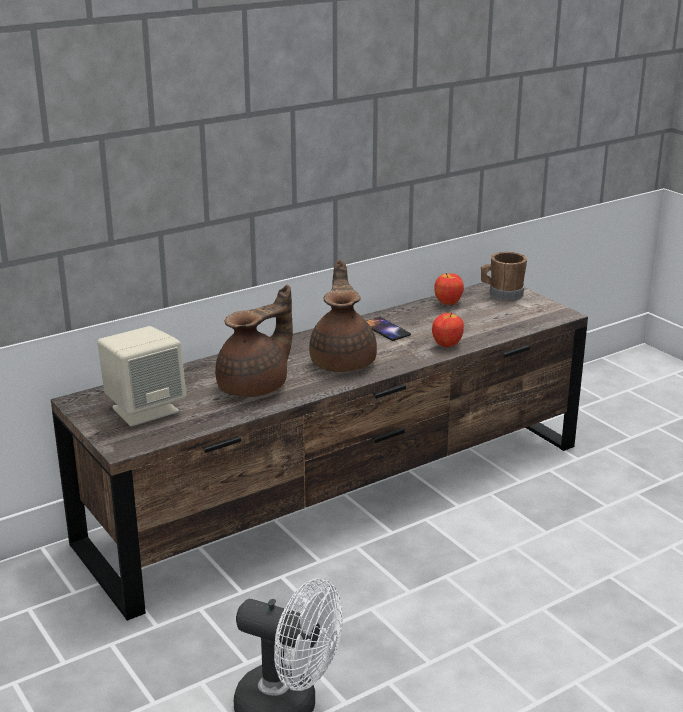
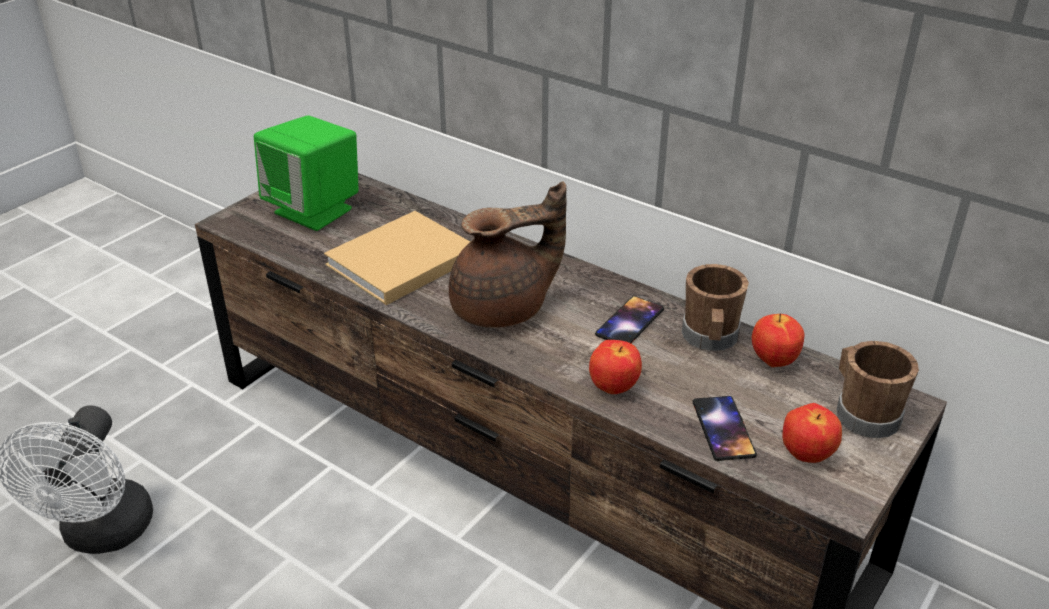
camera: 70 degrees right, 10 degrees up
beige speaker [97,326,186,427] -> green speaker [254,115,359,231]
brown teapot [215,285,293,397] -> beige book [324,211,470,305]
none -> brown mug [682,264,749,351]
none -> phone [692,396,757,461]
none -> apple [782,403,842,463]

